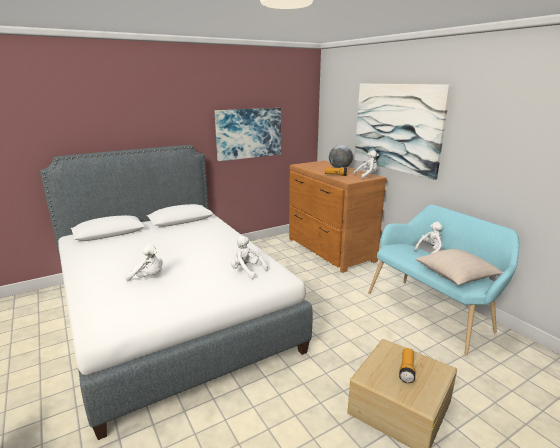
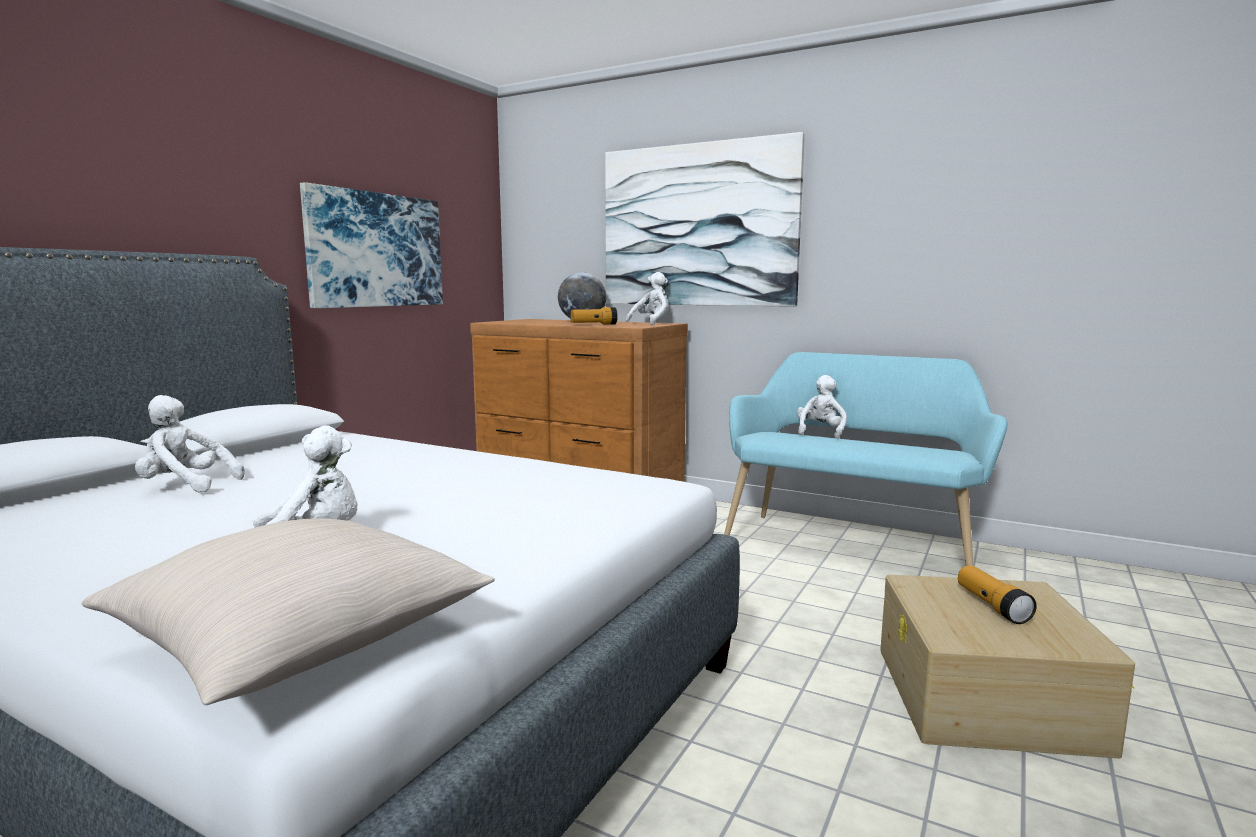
camera: 30 degrees left, 10 degrees down
white plush toy [231,236,268,278] -> white plush toy moved to [135,395,245,493]
beige pillow [415,249,503,285] -> beige pillow moved to [82,519,495,705]

